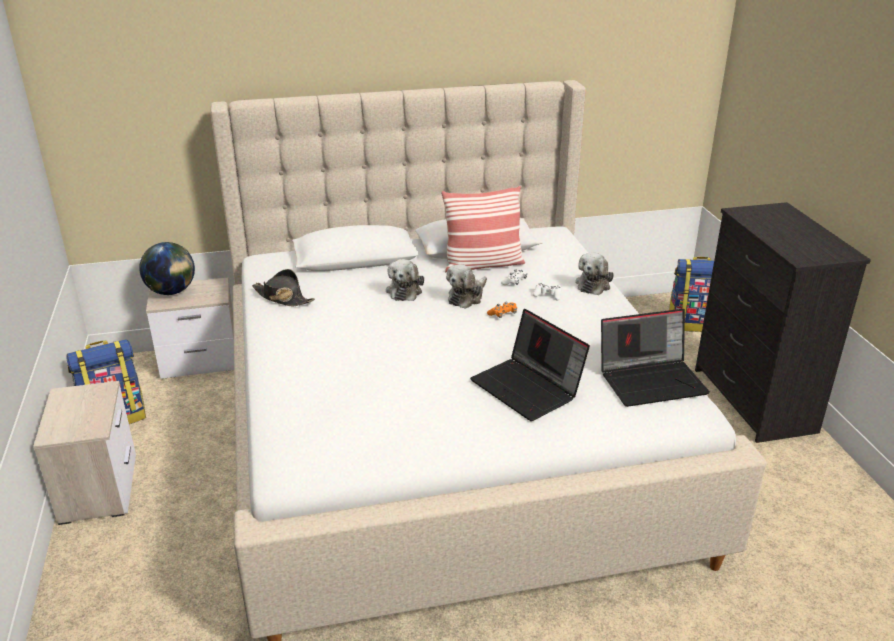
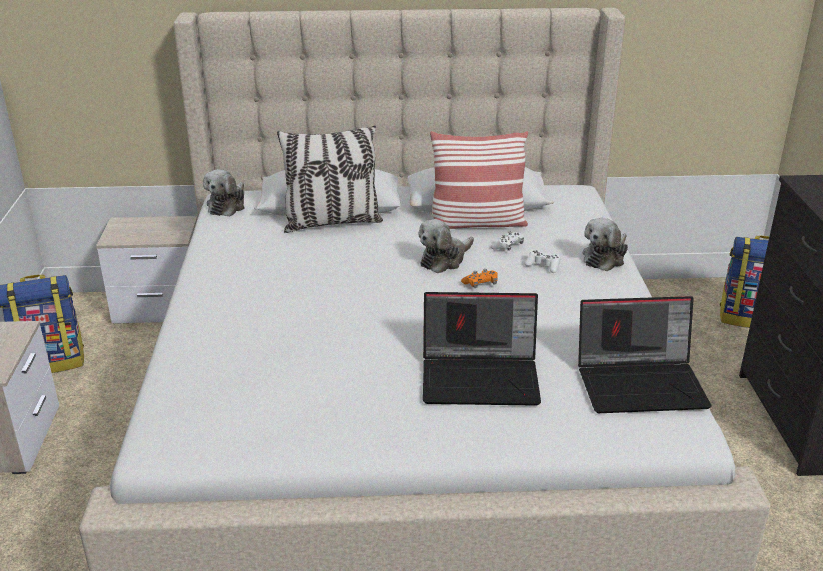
camera: 10 degrees right, 0 degrees up
globe [139,242,195,295] -> none
black hat [252,269,315,307] -> none
plush toy [386,259,424,301] -> plush toy moved to [203,169,245,216]
laptop [470,309,590,421] -> laptop turned 60 degrees counterclockwise [423,292,541,406]
none -> pillow [277,125,383,233]

